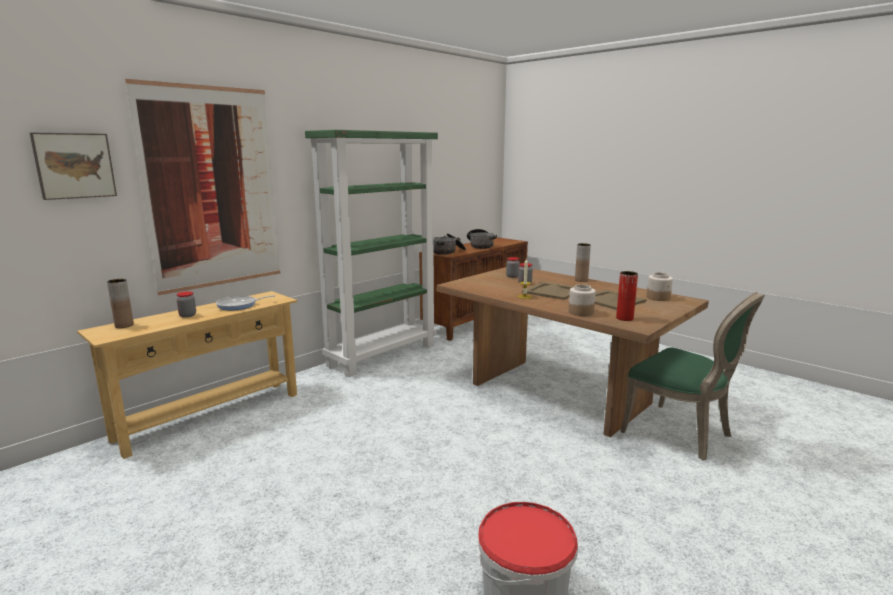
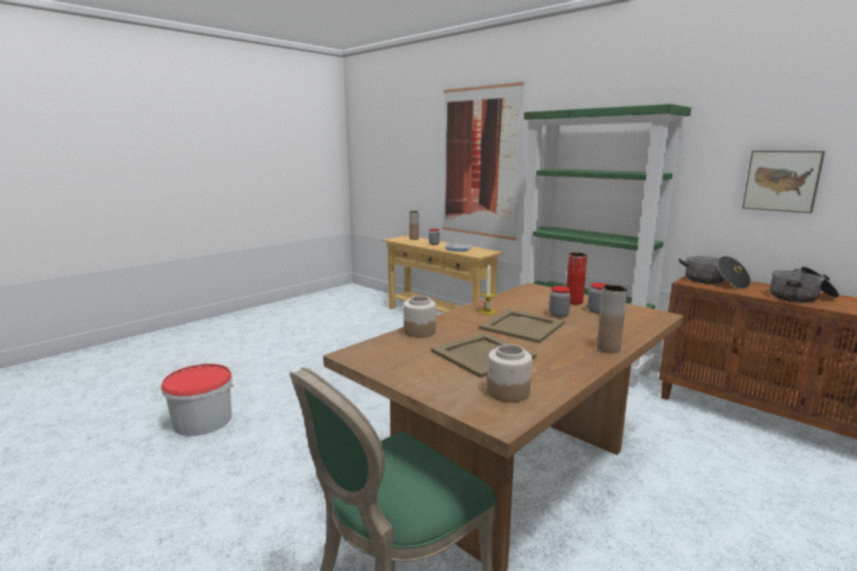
camera: 90 degrees right, 0 degrees up
picture [30,133,117,200] -> picture moved to [742,151,825,213]
red vase [616,271,638,321] -> red vase moved to [566,253,587,304]

